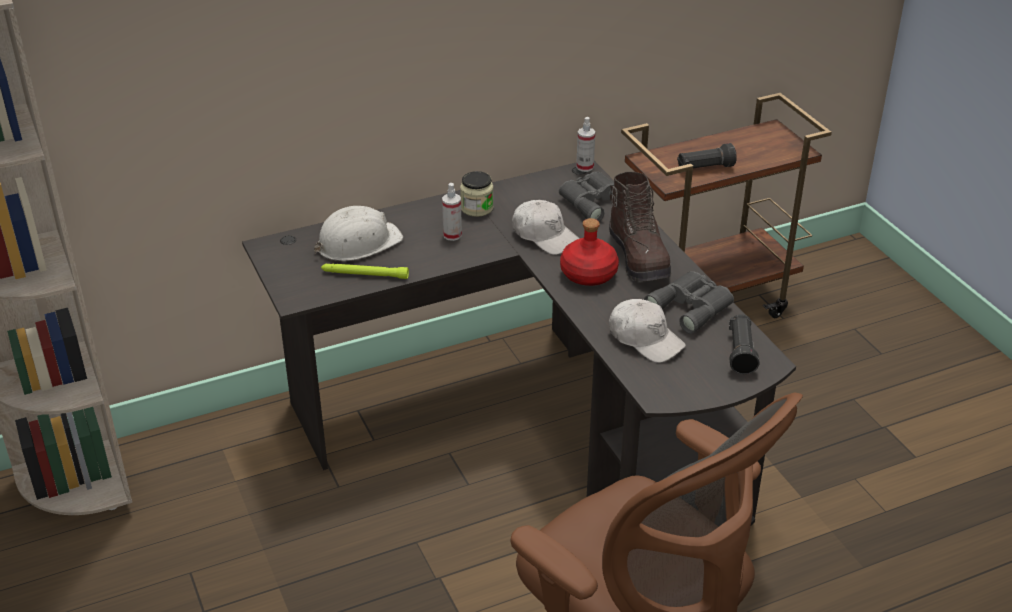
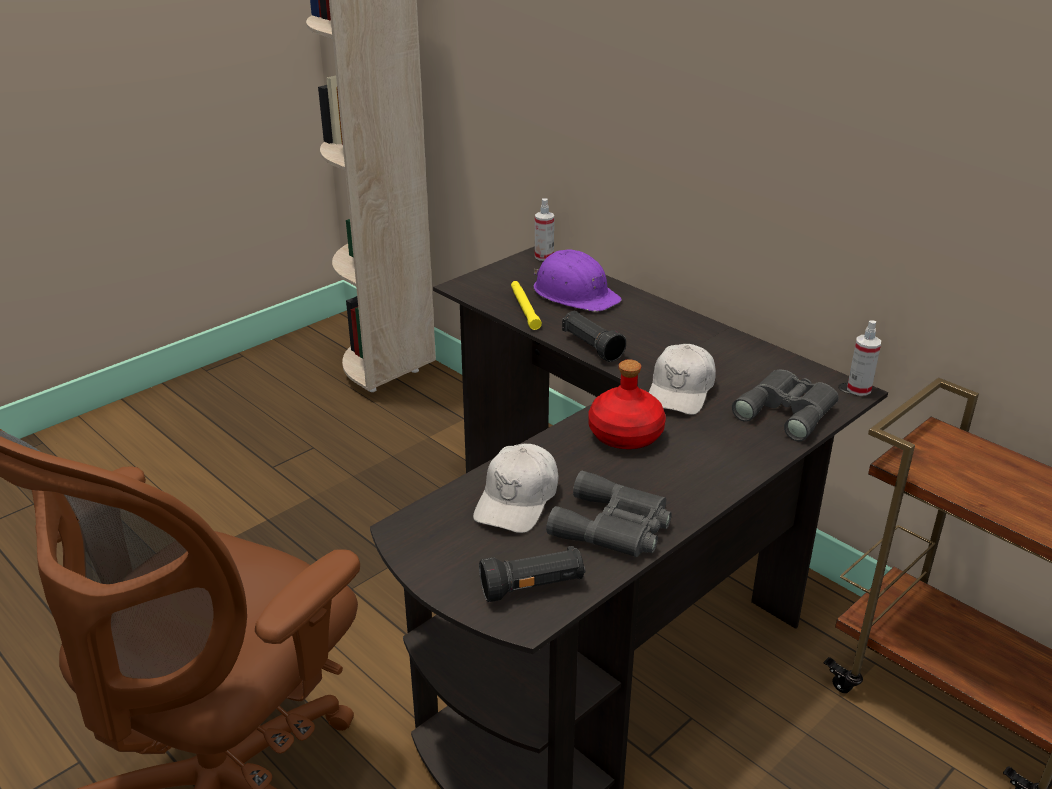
camera: 70 degrees right, 5 degrees down
white hard hat [314,206,403,261] -> purple hard hat [534,250,622,312]
green flashlight [321,264,409,279] -> yellow flashlight [511,281,542,330]
spray bottle [442,183,462,241] -> spray bottle moved to [535,198,554,261]
jar [460,171,494,217] -> none
brown boot [609,172,671,281] -> none
black flashlight [677,143,737,168] -> black flashlight moved to [562,311,626,362]

